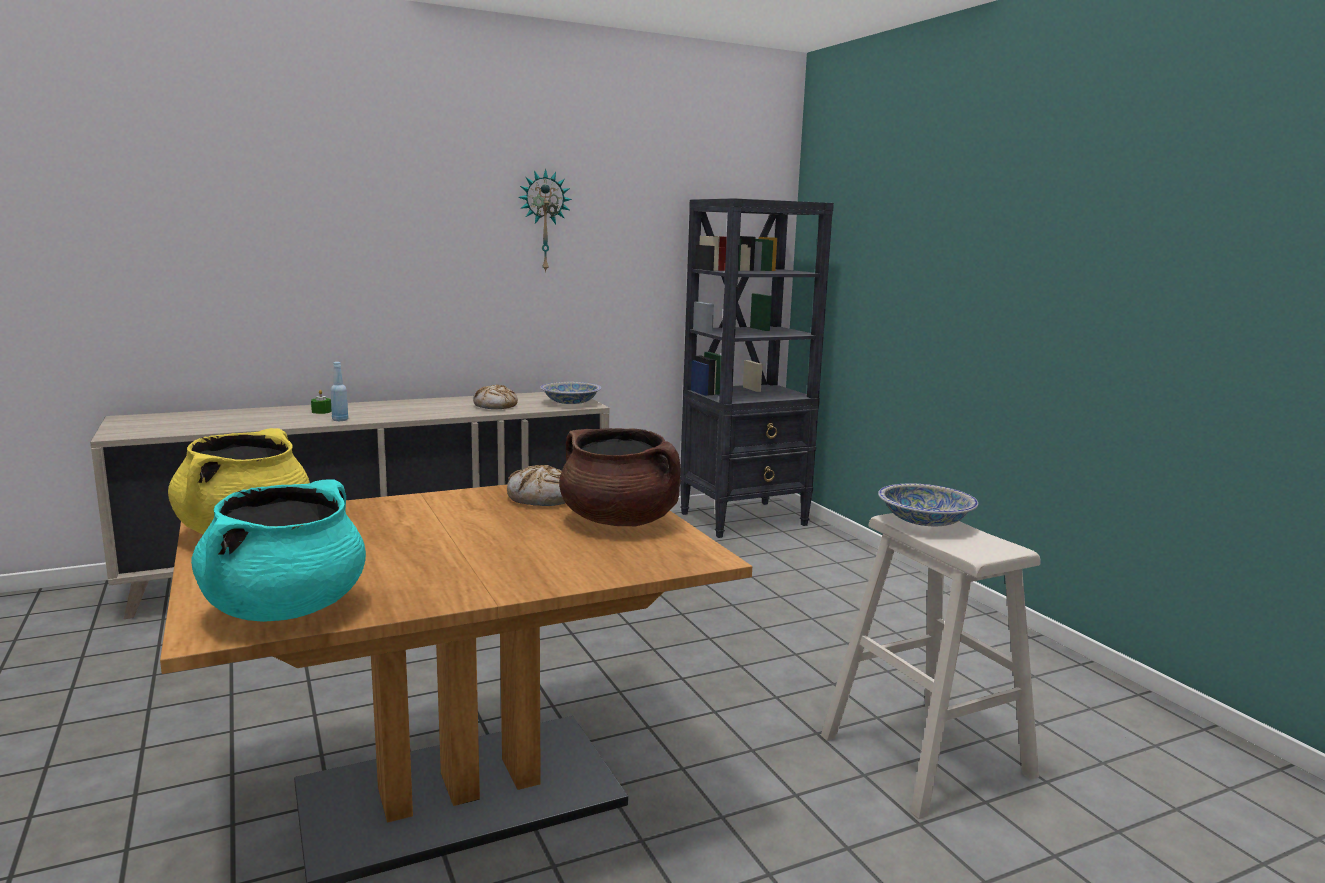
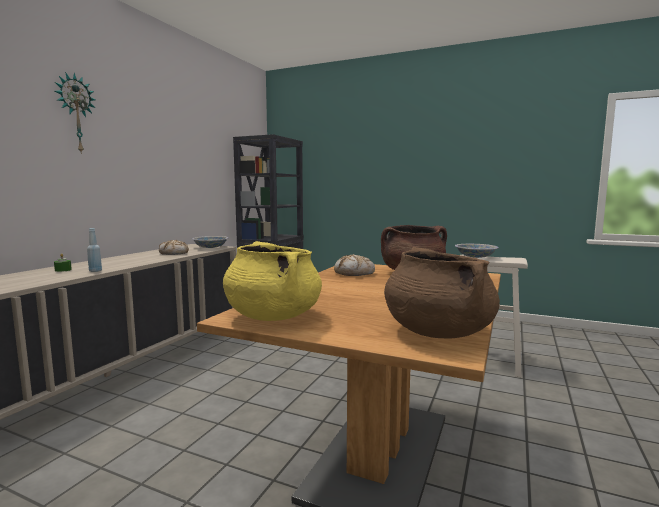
camera: 40 degrees left, 5 degrees down
turquoise cooking pot [191,480,366,622] -> brown cooking pot [384,247,500,338]
wall clock [518,169,572,273] -> wall clock moved to [55,72,95,154]

